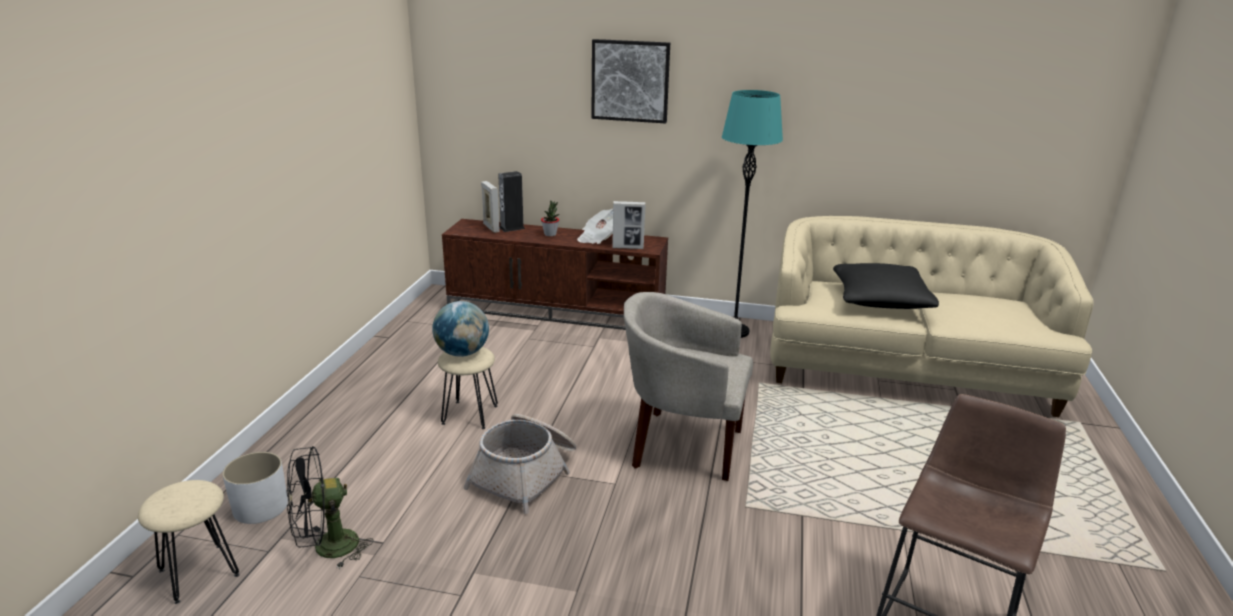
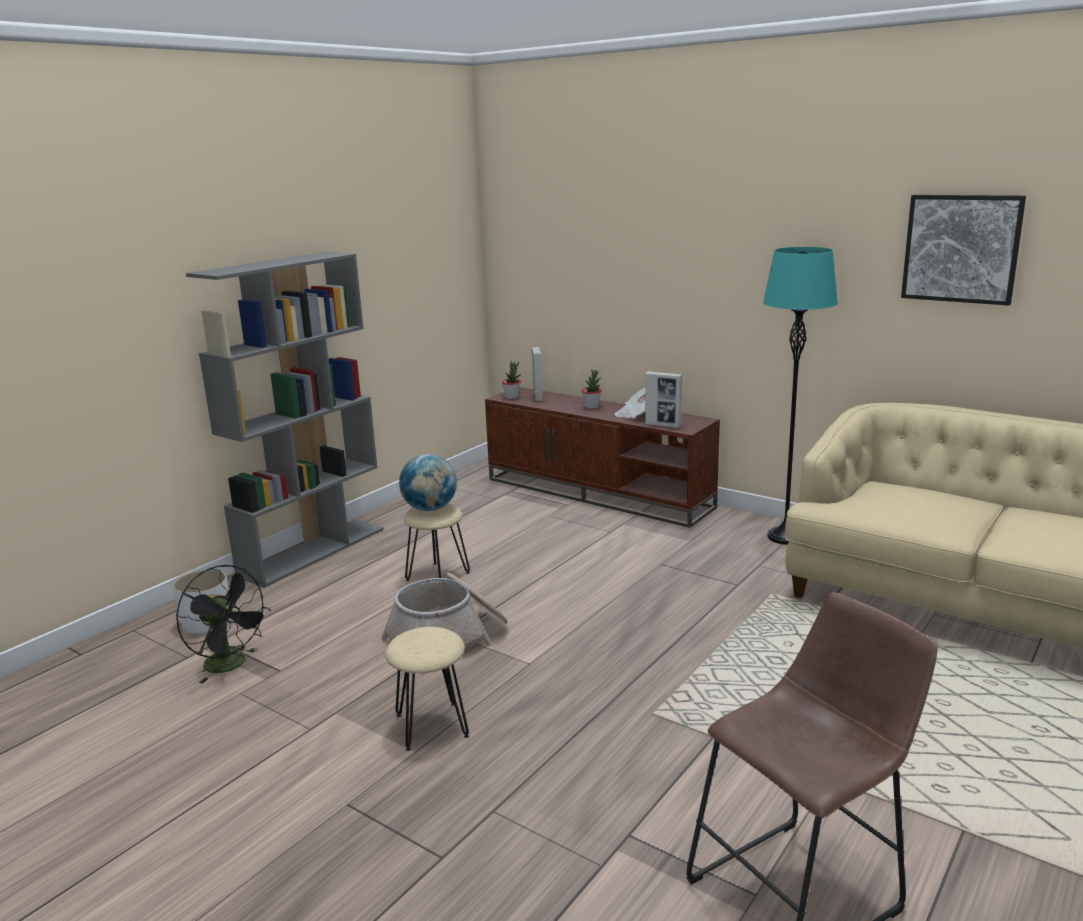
camera: 25 degrees right, 5 degrees down
beige stool [138,480,240,604] -> beige stool moved to [385,627,469,751]
black fan [286,446,374,569] -> black fan turned 135 degrees counterclockwise [176,565,271,683]
speaker [498,171,525,232] -> none
picture [591,39,670,123] -> picture moved to [901,195,1026,306]
beige armchair [624,292,753,481] -> none
black pillow [833,263,939,309] -> none
none -> grey bookcase [186,252,384,588]
none -> potted plant [502,361,521,399]

